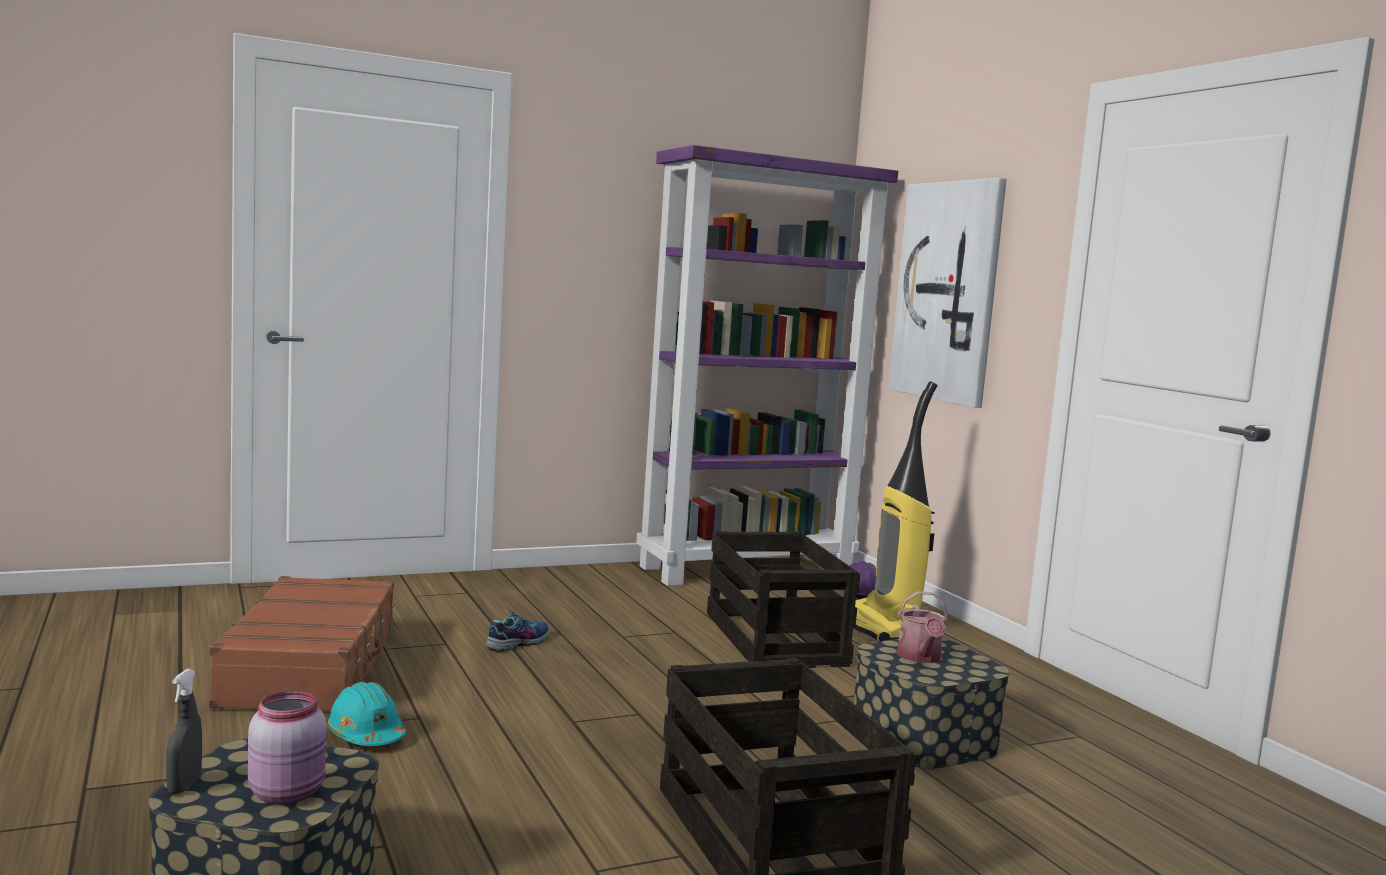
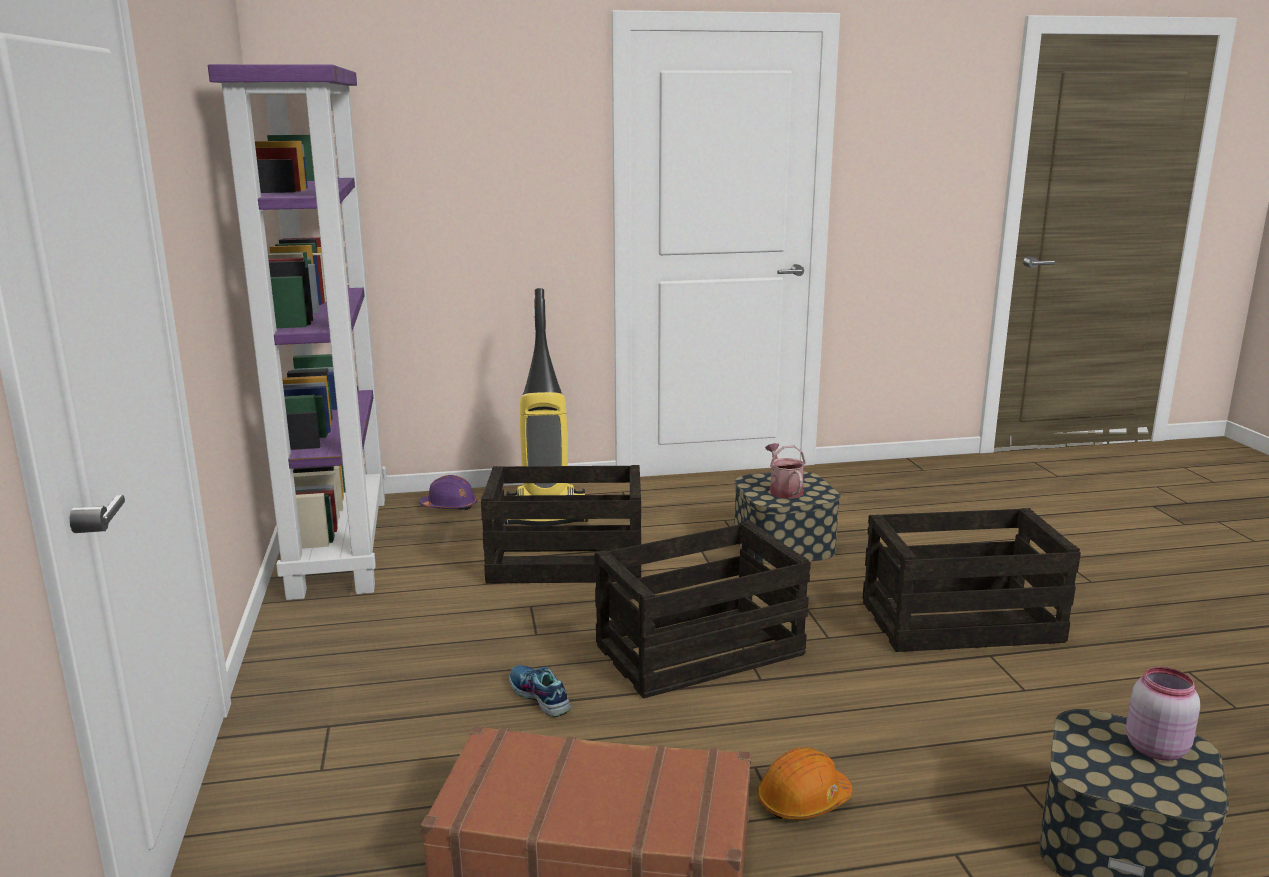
camera: 75 degrees left, 10 degrees up
grey spray bottle [166,669,202,794] -> none
turquoise hard hat [326,682,406,746] -> orange hard hat [757,747,853,820]
picture [889,178,1007,408] -> none
watering can [897,591,948,663] -> watering can turned 120 degrees counterclockwise [765,443,806,499]
none -> crate [595,521,811,699]

